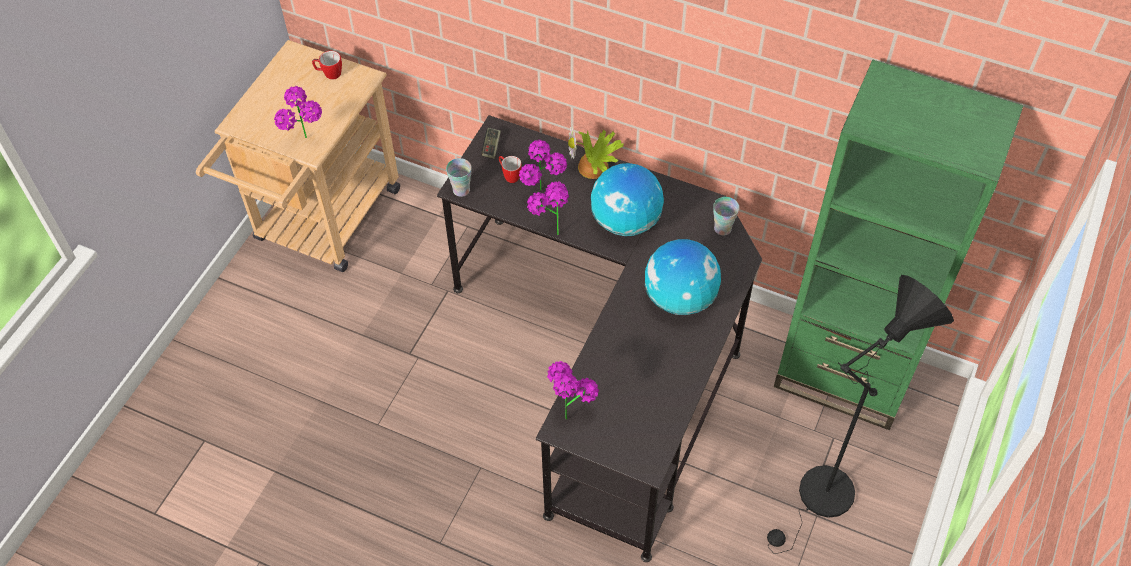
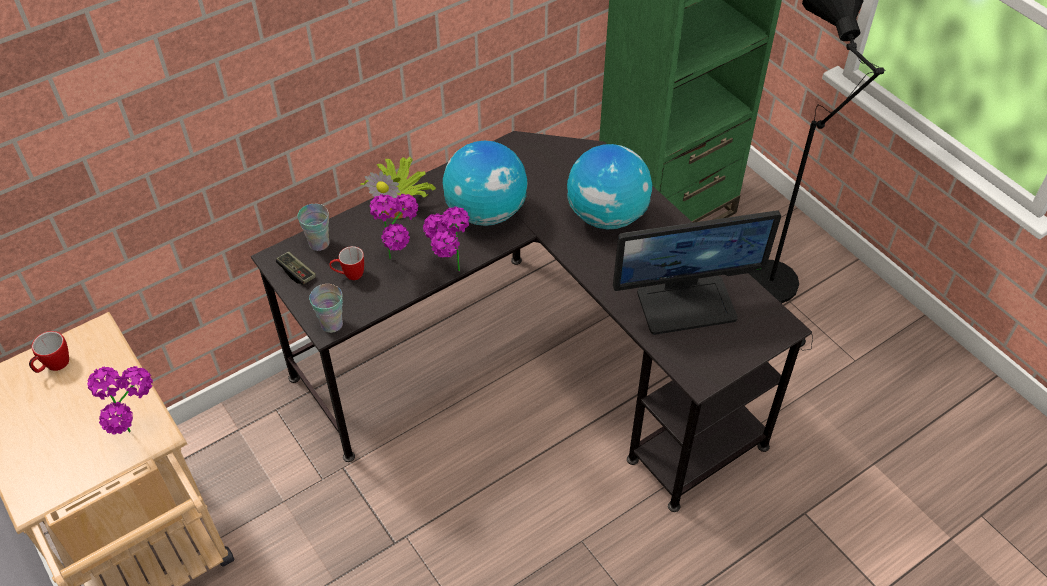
camera: 60 degrees left, 5 degrees down
potted plant [547,361,599,420] -> none
cup [713,197,739,235] -> cup moved to [297,204,329,251]
none -> monitor [613,210,781,335]

